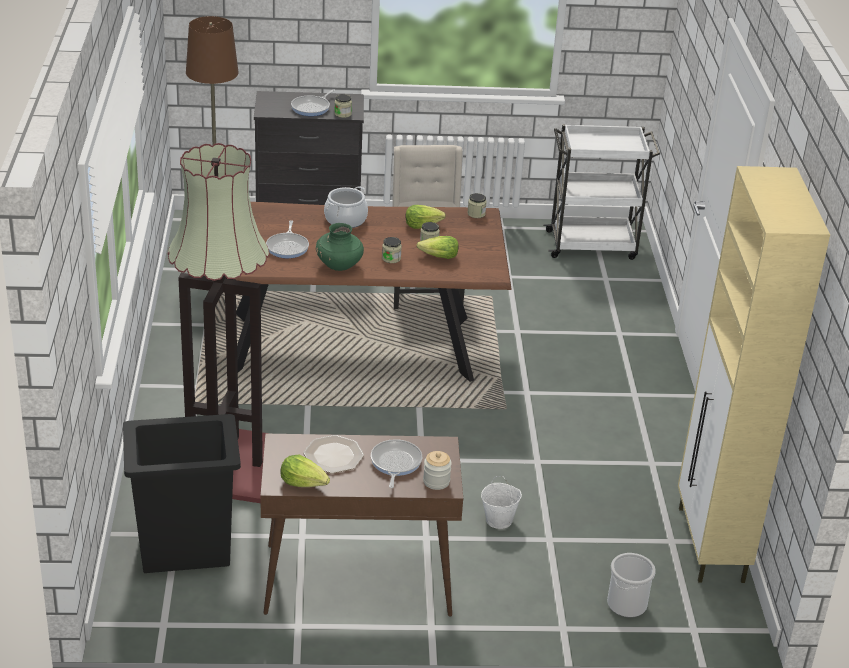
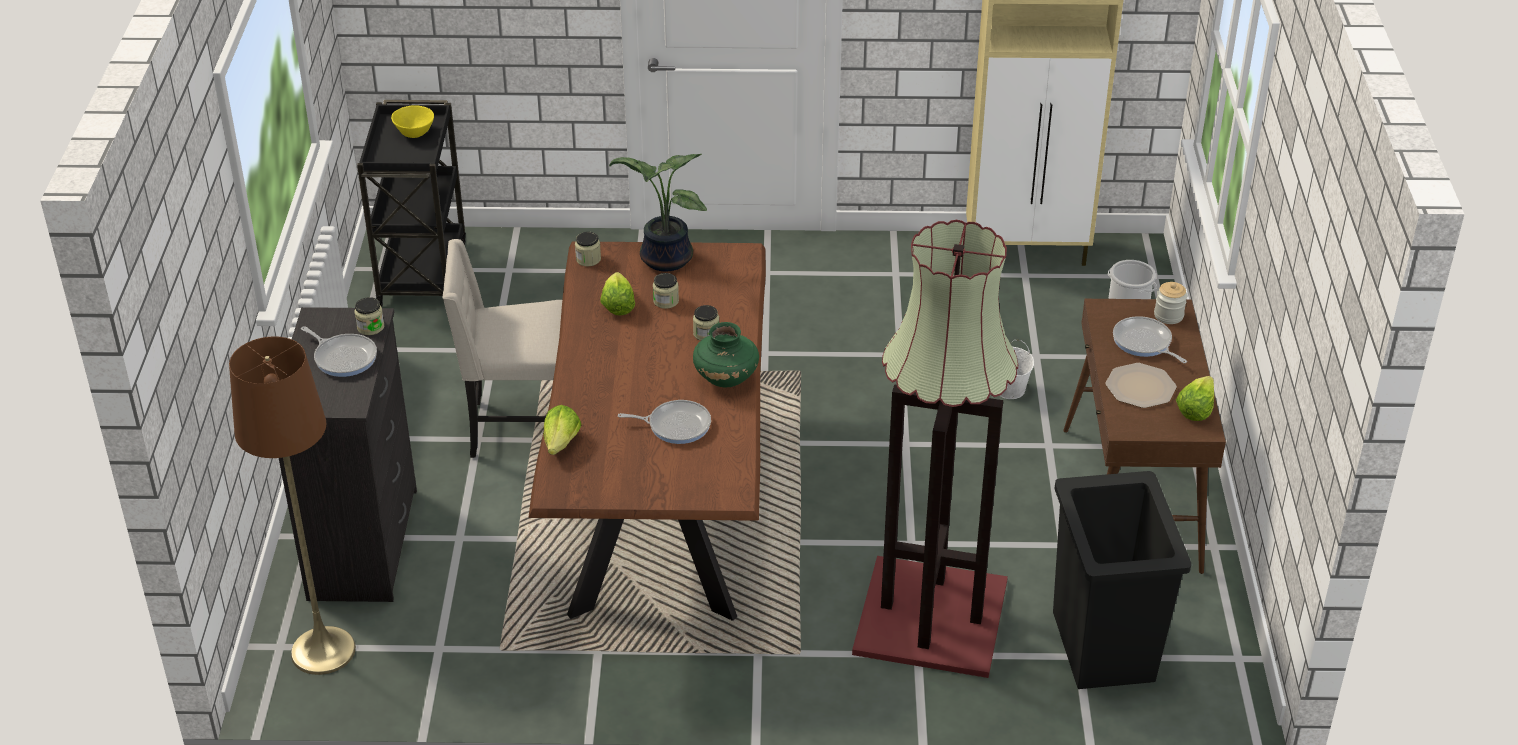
camera: 85 degrees left, 5 degrees up
cooking pot [324,186,368,228] -> none
frying pan [371,439,422,488] -> frying pan turned 45 degrees clockwise [1113,316,1187,363]
lettuce [417,236,459,259] -> lettuce moved to [544,405,581,455]
white cart [543,124,660,260] -> black cart [357,100,466,307]
none -> yellow bowl [391,105,434,138]
none -> potted plant [609,154,707,272]

